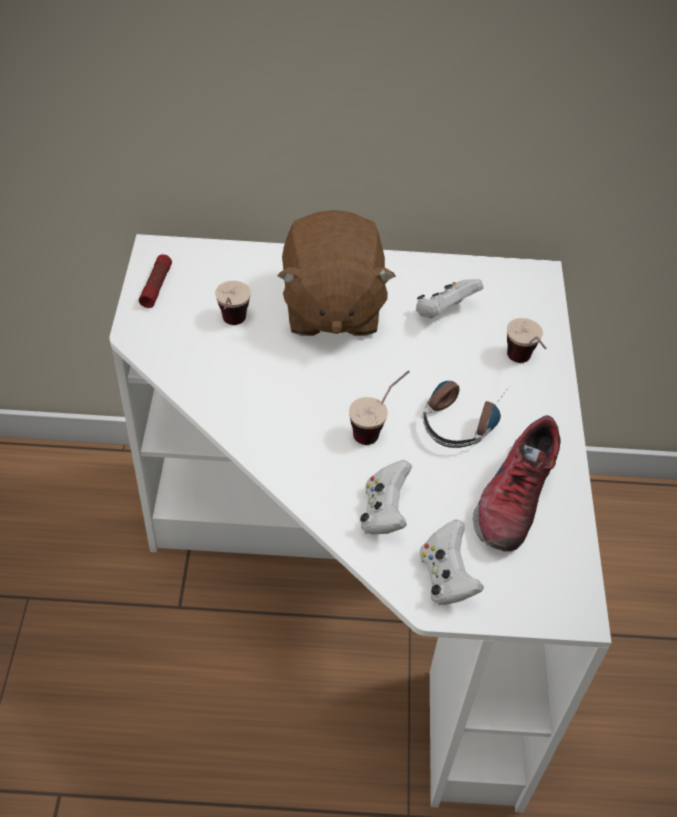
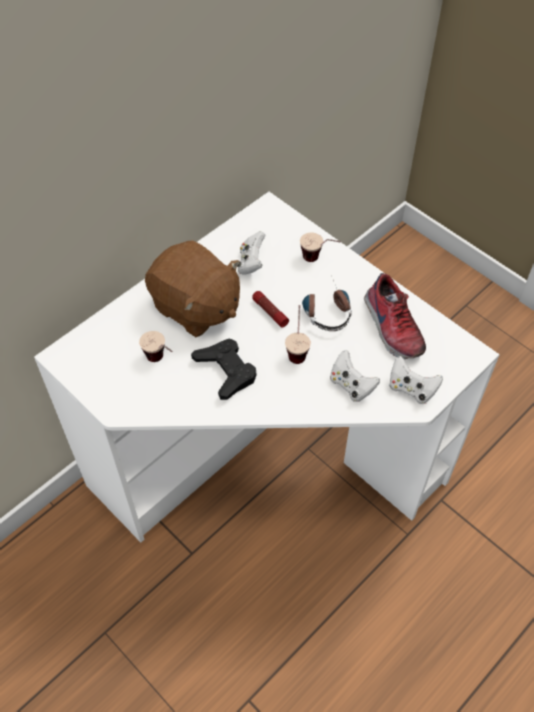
camera: 45 degrees left, 5 degrees up
flashlight [139,254,172,308] -> flashlight moved to [252,291,289,328]
none -> black game controller [191,338,256,400]

